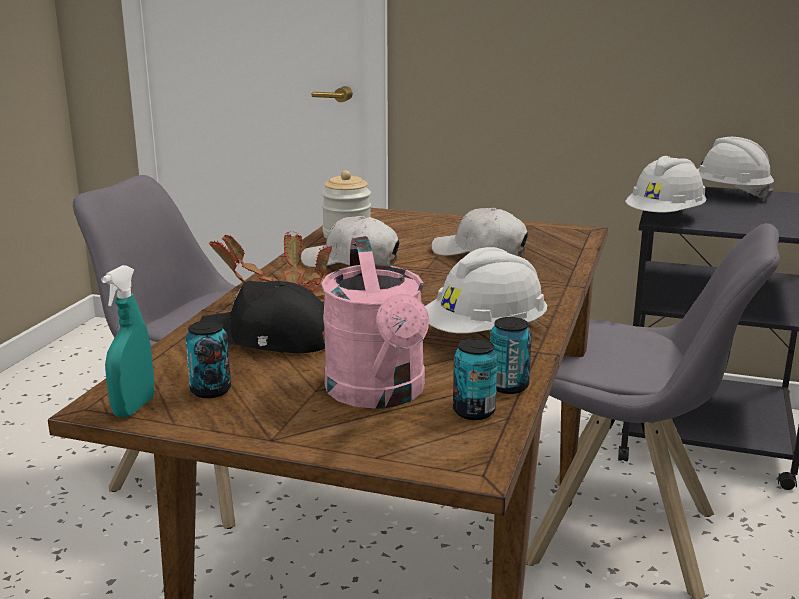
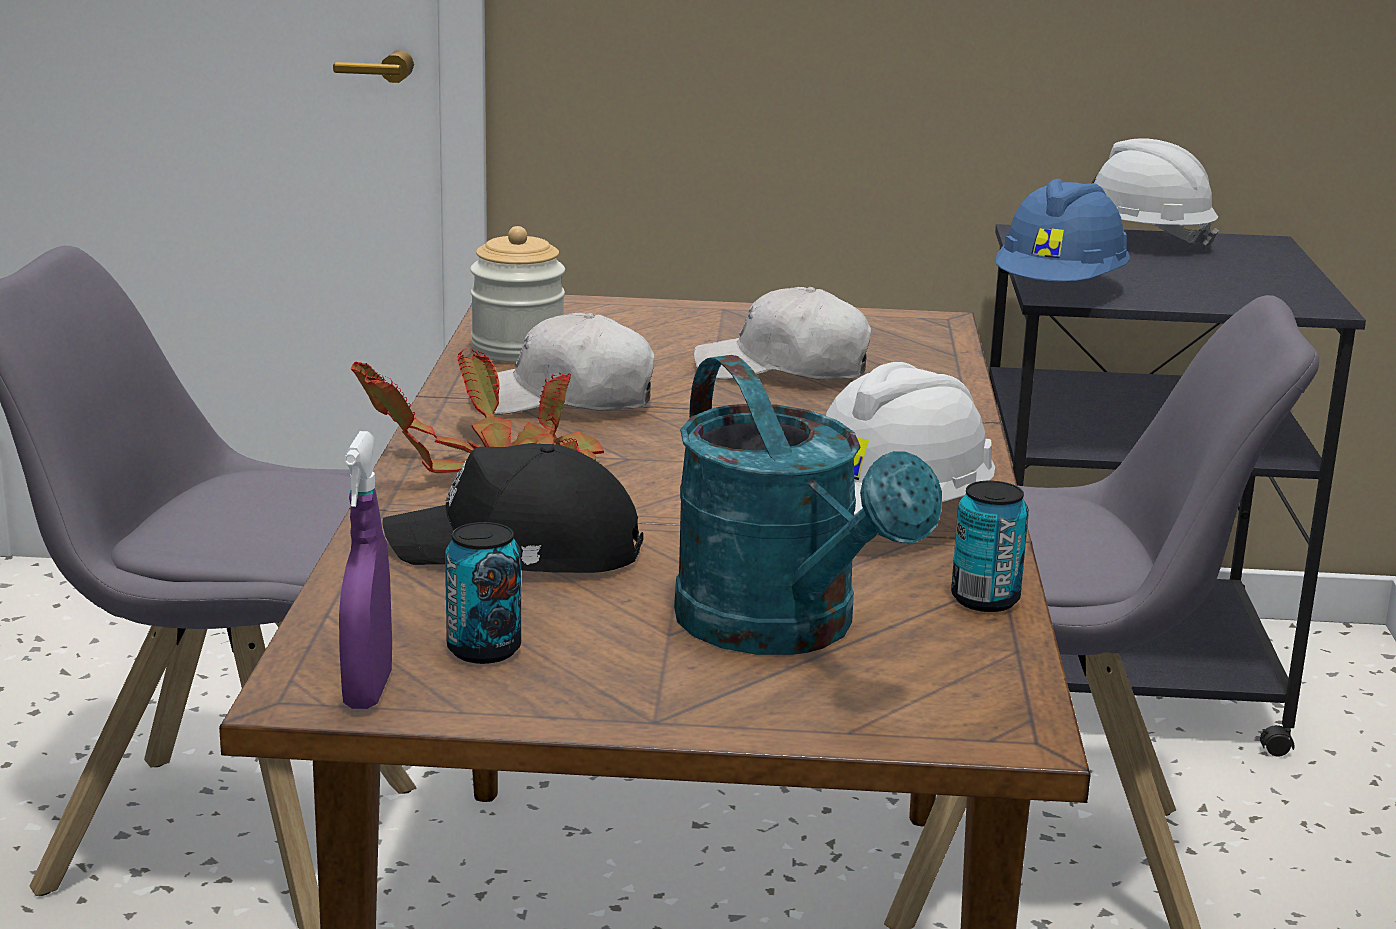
camera: 15 degrees left, 0 degrees up
turquoise spray bottle [101,265,154,417] -> purple spray bottle [339,431,392,709]
pink watering can [321,236,429,409] -> turquoise watering can [674,355,942,655]
can [453,338,498,420] -> none
white hard hat [625,156,707,213] -> blue hard hat [996,179,1130,282]

